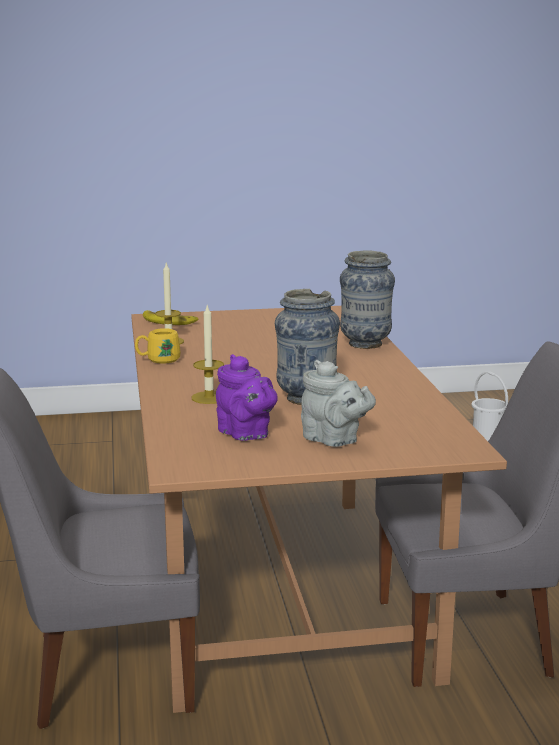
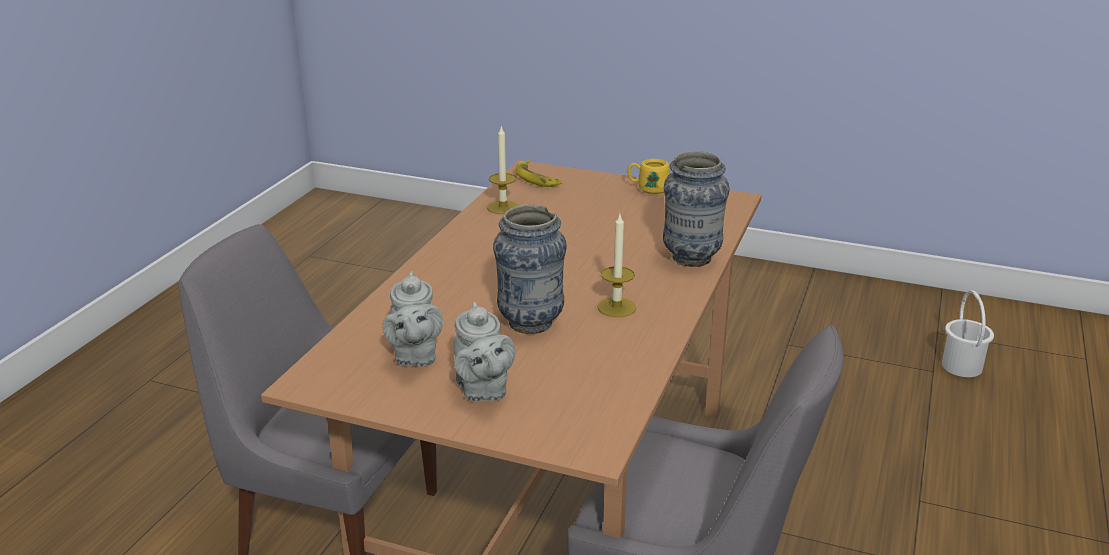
camera: 30 degrees right, 10 degrees up
yellow mug [135,328,181,364] -> yellow mug moved to [628,159,670,194]
candle [191,306,224,404] -> candle moved to [598,214,636,317]
purple teapot [216,354,278,441] -> grey teapot [382,271,443,367]

